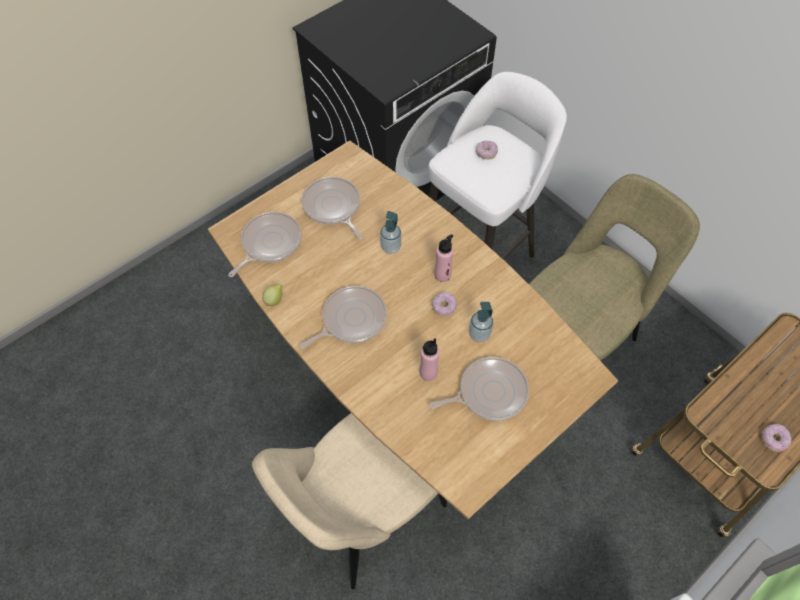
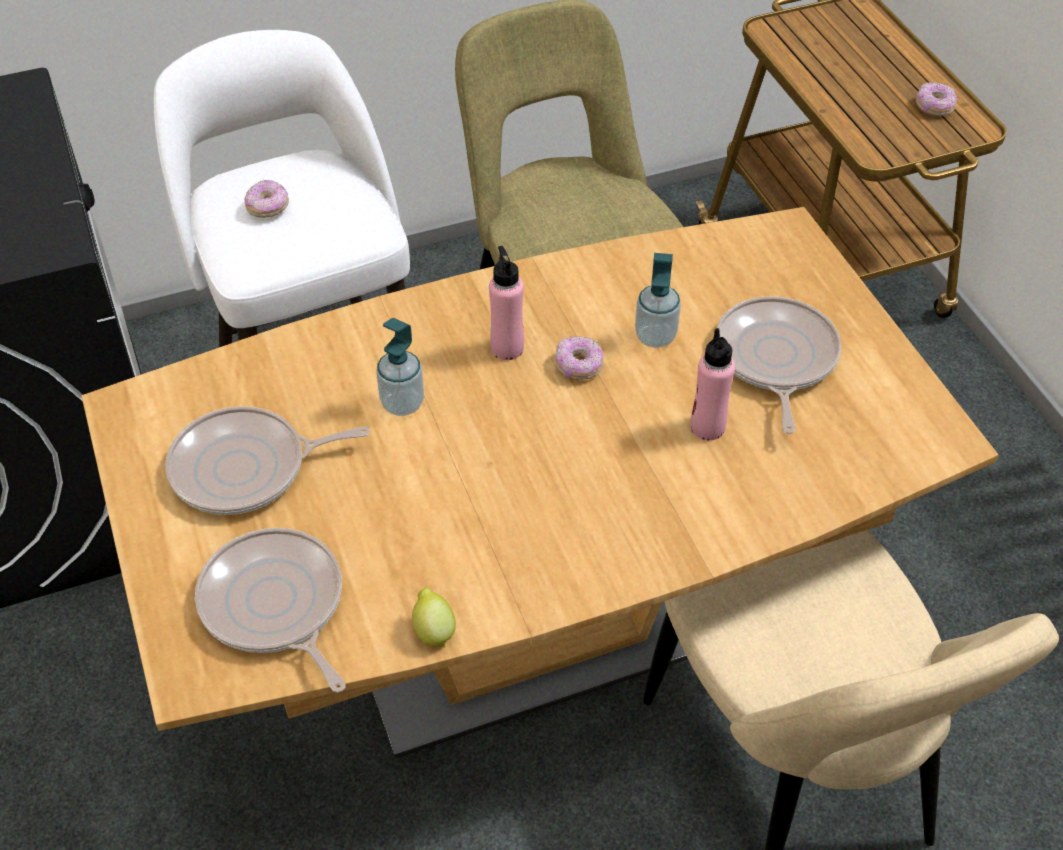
camera: 70 degrees left, 10 degrees down
frying pan [299,286,387,349] -> none

